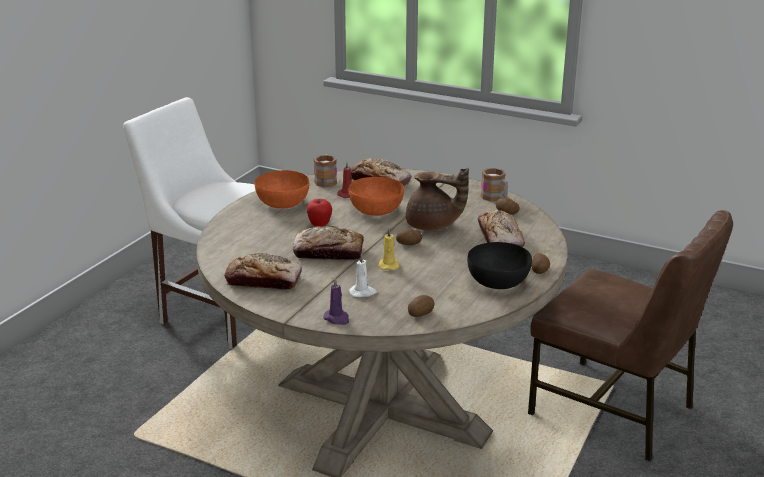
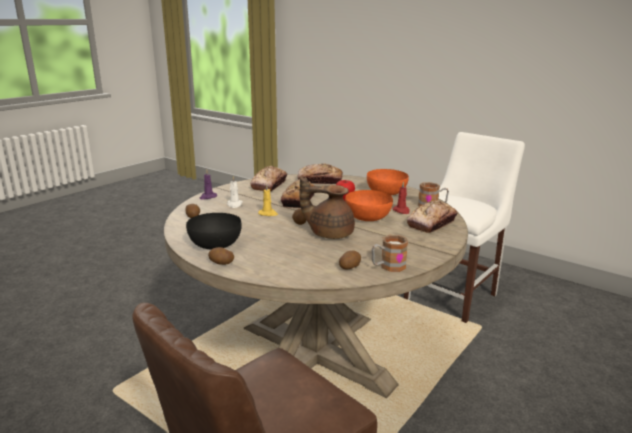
camera: 100 degrees right, 5 degrees down
brown teapot [406,168,469,231] -> brown teapot turned 75 degrees clockwise [300,176,355,239]
bread [478,210,525,247] -> bread moved to [298,163,343,185]

